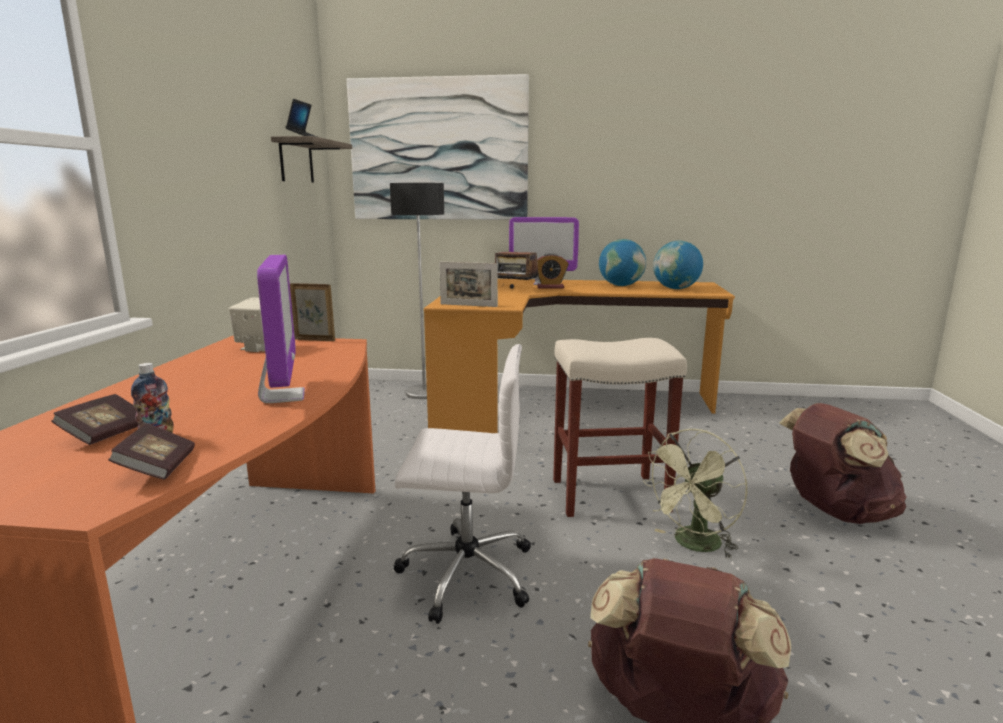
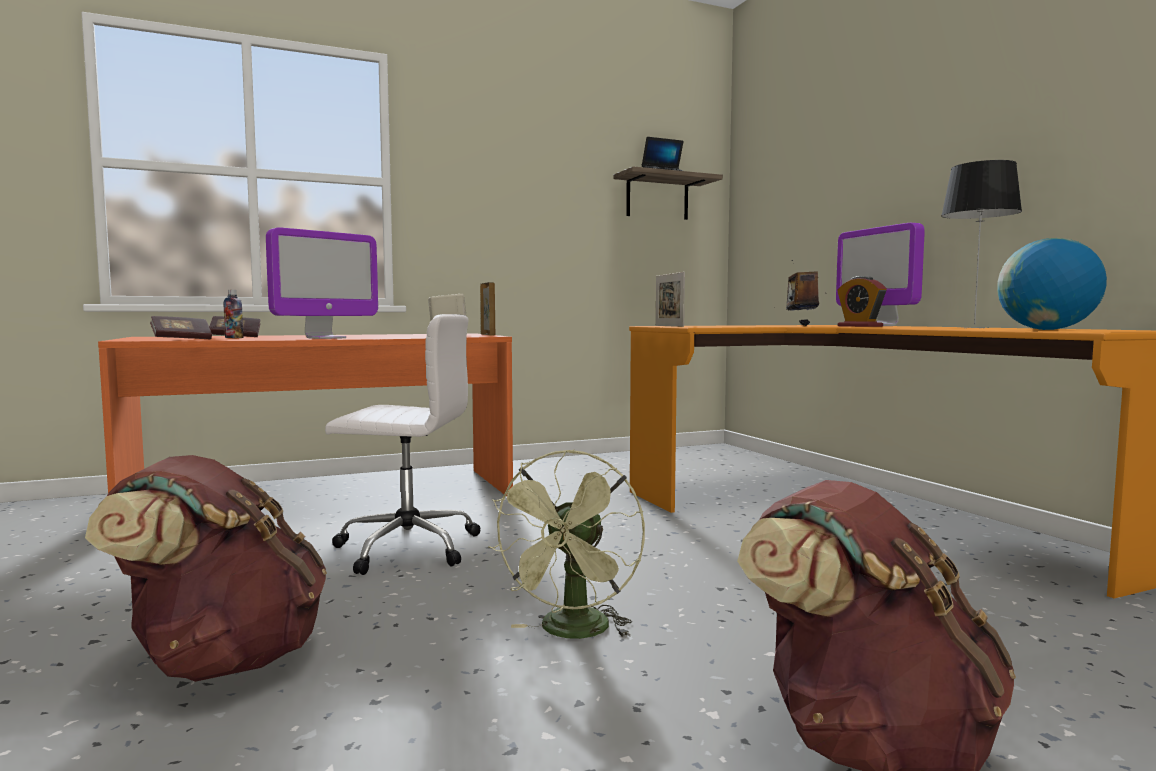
camera: 60 degrees right, 10 degrees down
picture [347,74,529,220] -> none
floor lamp [390,183,444,399] -> none
white office chair [393,344,531,624] -> white office chair turned 60 degrees counterclockwise [325,314,480,575]
beige stool [553,338,687,517] -> none
globe [599,239,646,286] -> table lamp [941,160,1022,328]
green fan [642,429,748,559] -> green fan turned 90 degrees counterclockwise [488,449,645,639]

